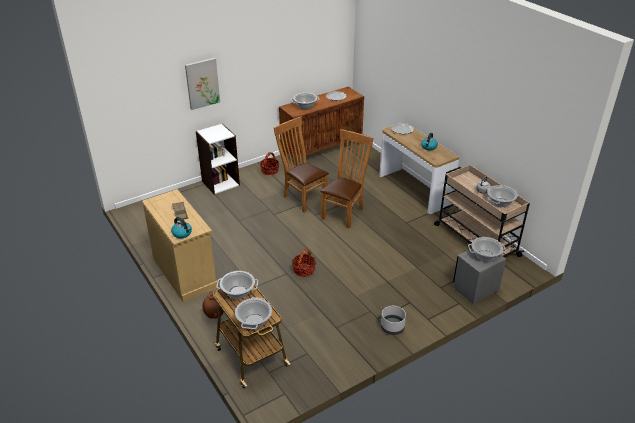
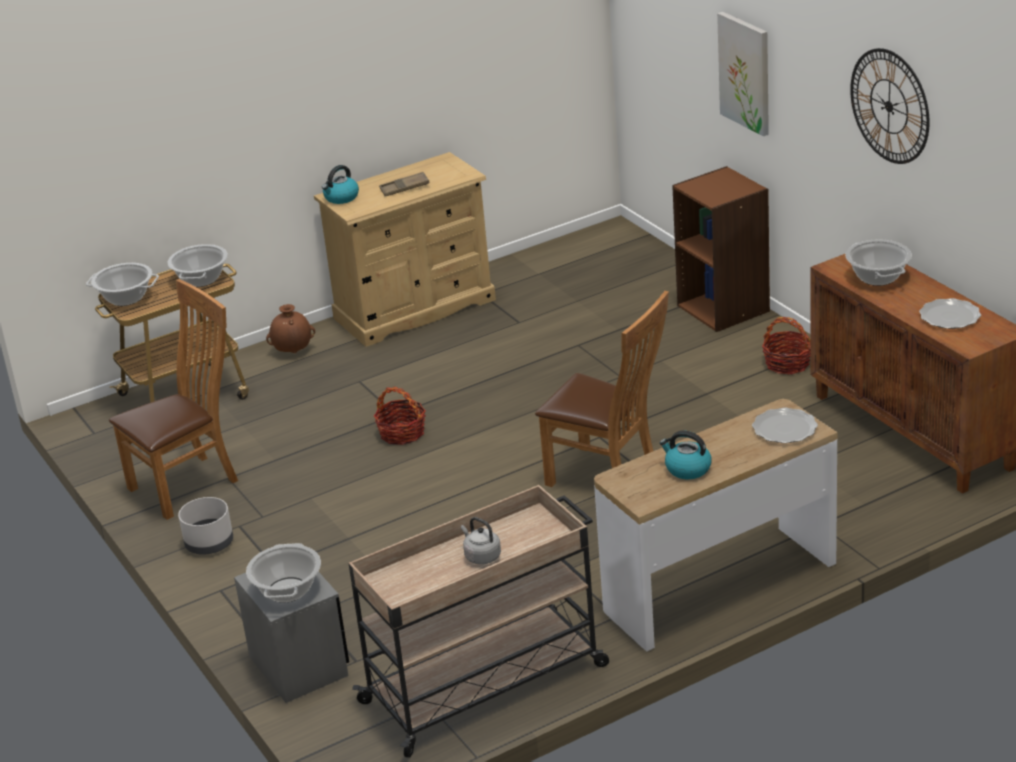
camera: 95 degrees right, 5 degrees down
white bookcase [196,123,240,194] -> brown bookcase [672,166,770,332]
brown chair [274,116,329,213] -> brown chair moved to [109,279,238,520]
cooking pot [487,185,518,207] -> none
none -> wall clock [850,48,929,164]

